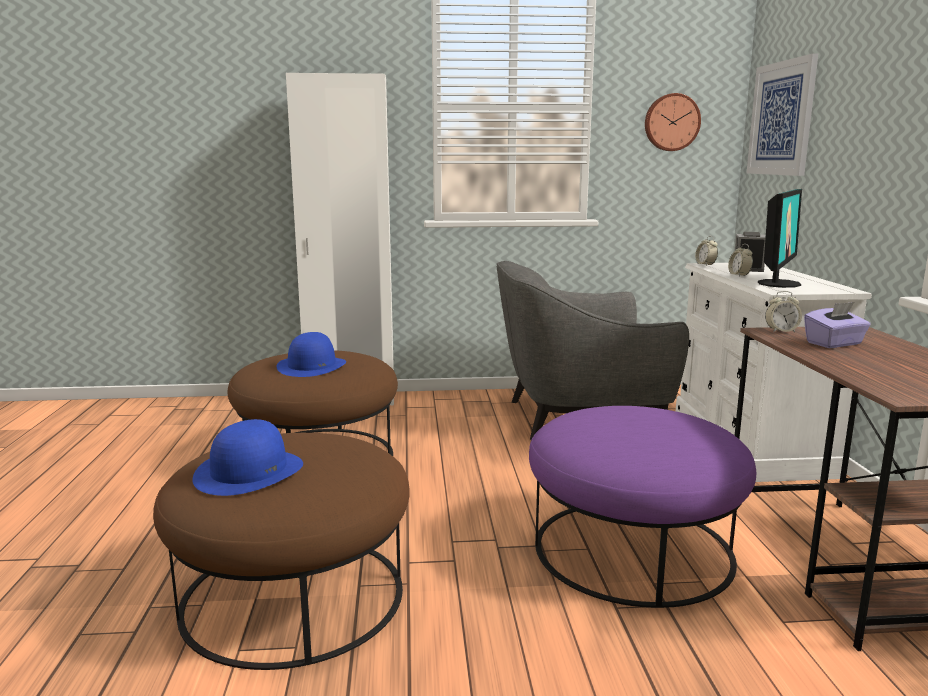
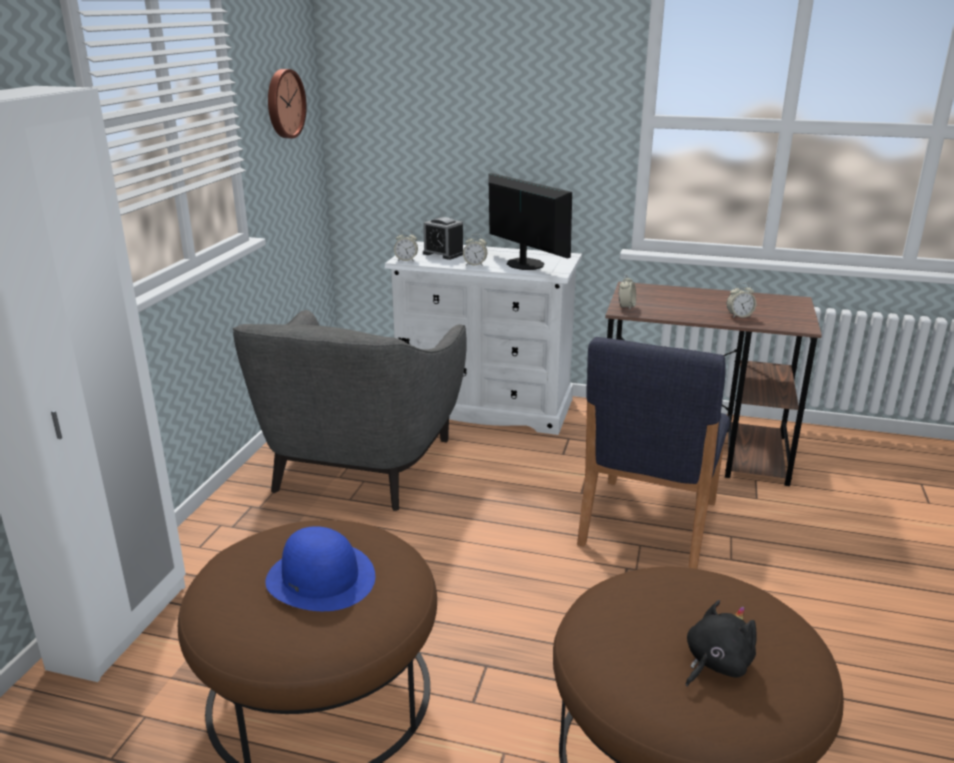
camera: 70 degrees left, 10 degrees up
blue hat [192,419,303,496] -> black plush toy [686,600,757,687]
purple ottoman [529,406,756,608] -> blue chair [577,337,730,569]
picture [747,53,819,176] -> none
purple tissue box [804,302,871,348] -> none
none -> alarm clock [727,283,756,318]

